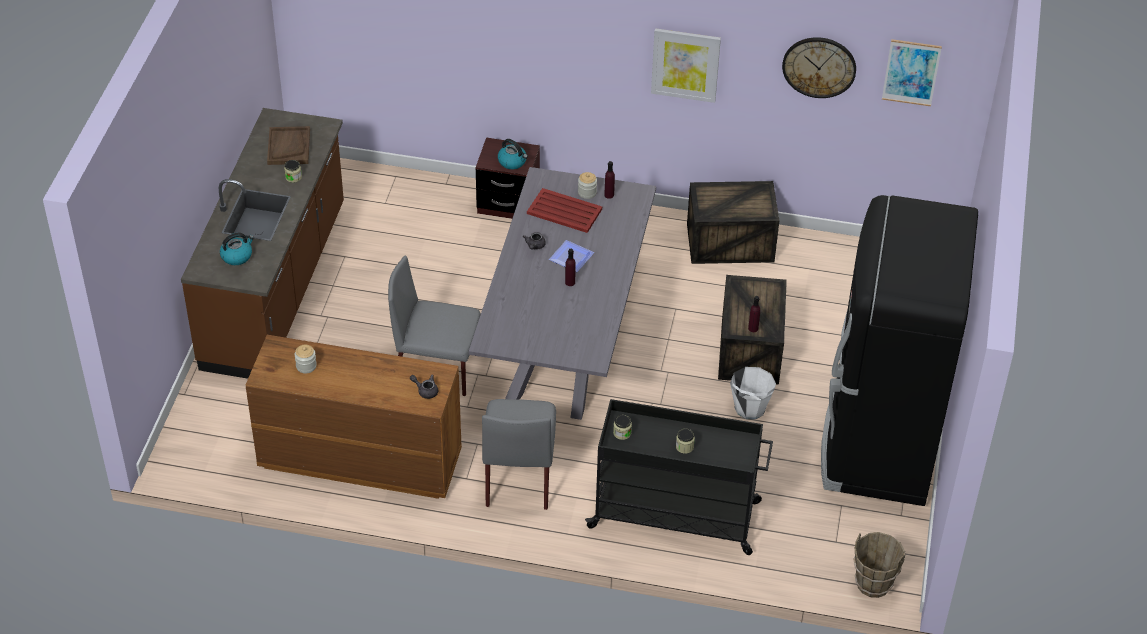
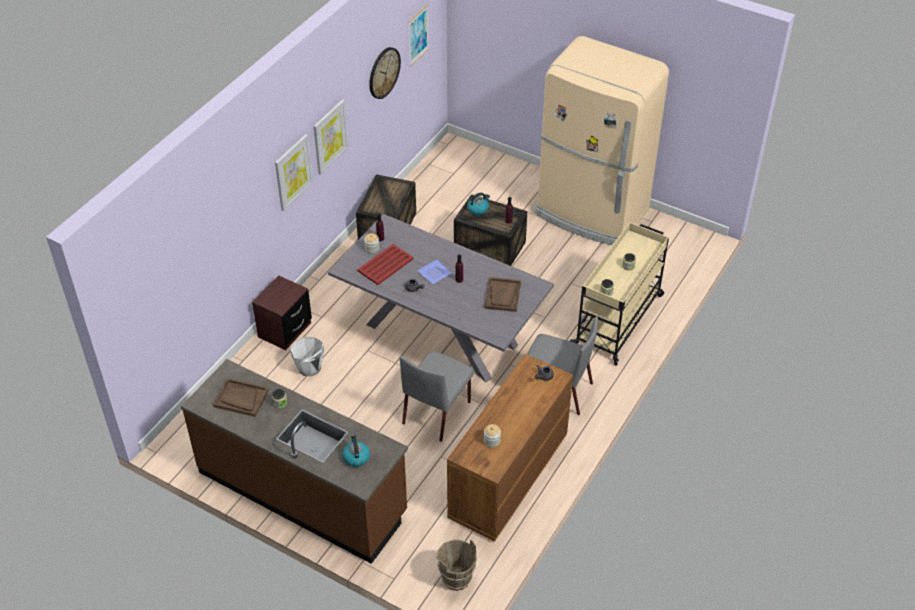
camera: 70 degrees left, 0 degrees up
kettle [498,139,528,169] -> kettle moved to [467,193,490,215]
black cart [585,399,773,555] -> beige cart [570,222,669,366]
white bucket [730,367,776,420] -> white bucket moved to [290,337,324,376]
black fridge [821,195,978,506] -> beige fridge [534,36,669,245]
brown bucket [854,532,905,598] -> brown bucket moved to [436,539,477,591]
none -> picture [275,134,313,211]
none -> brown tray [484,277,521,312]

